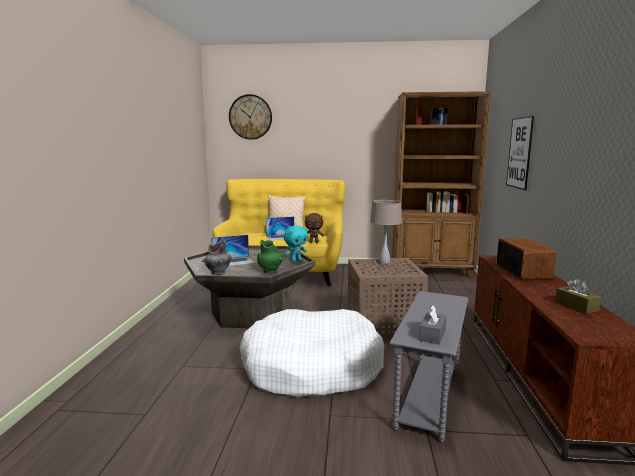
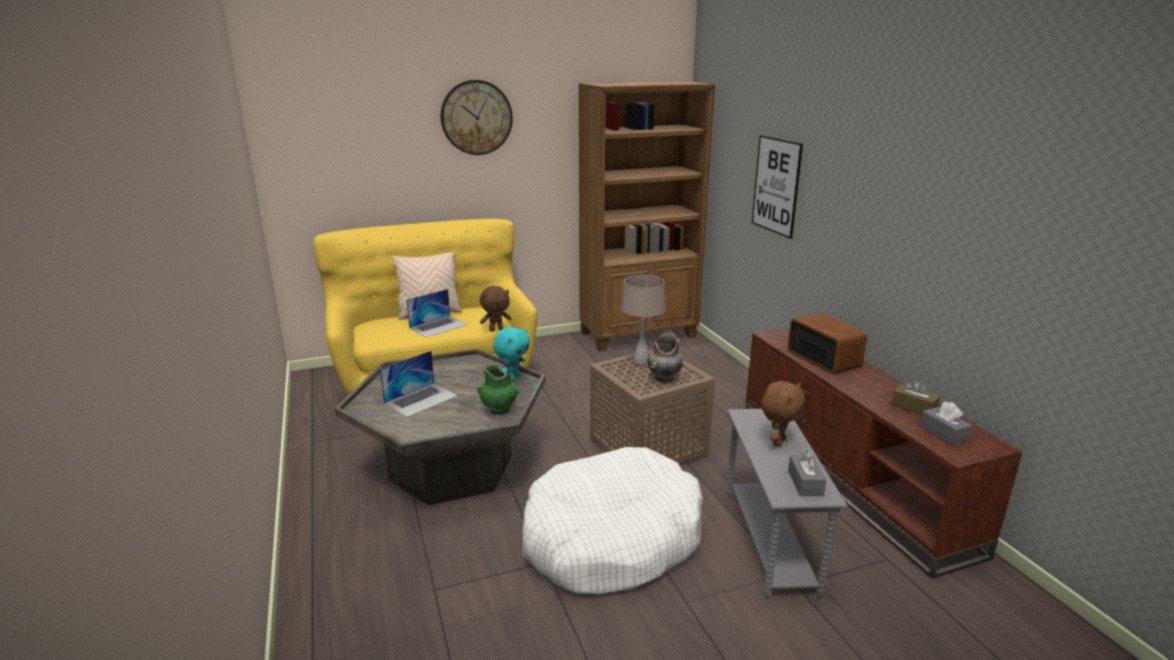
camera: 25 degrees left, 10 degrees up
grey vase [202,240,232,275] -> grey vase moved to [648,332,683,383]
wall clock [229,94,272,140] -> wall clock moved to [441,80,513,155]
none -> brown plush toy [761,381,805,447]
none -> grey tissue box [920,402,972,446]

